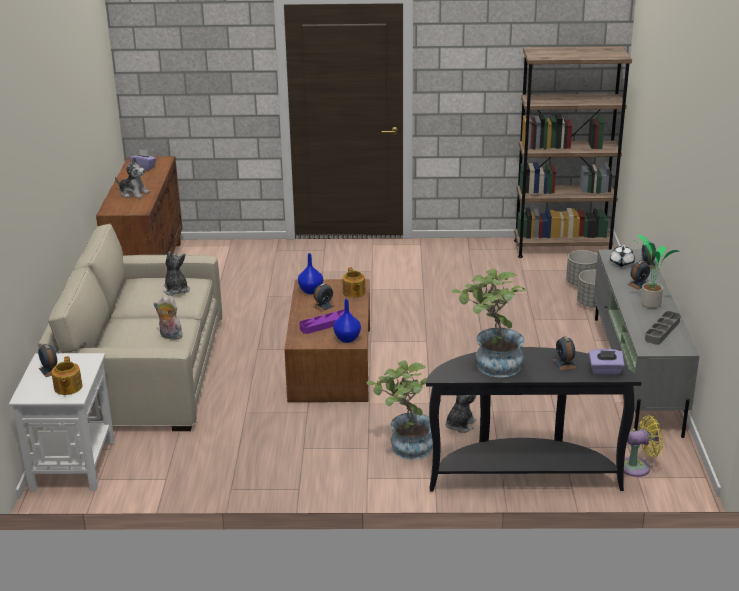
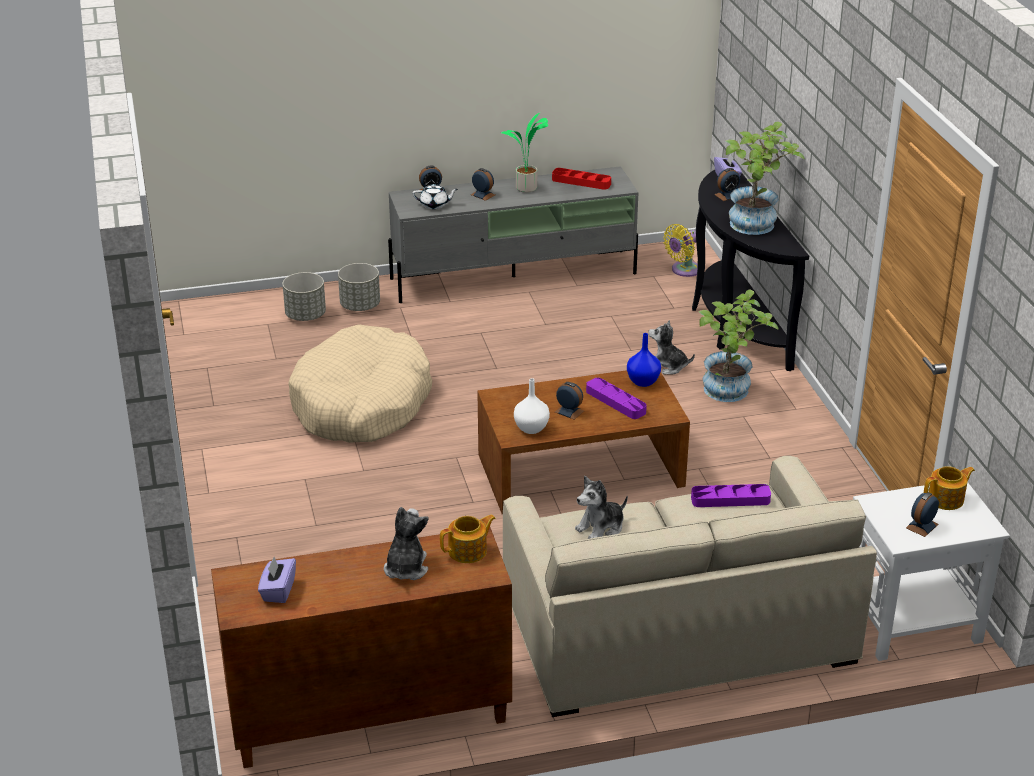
camera: 105 degrees left, 5 degrees up
plush toy [154,296,183,340] -> purple tray [691,484,771,507]
blue vase [298,253,323,294] -> white vase [514,378,550,434]
teapot [342,267,366,298] -> teapot moved to [440,514,496,563]
brown bookcase [514,46,632,258] -> none
yellow fan [624,415,664,477] -> yellow fan turned 105 degrees counterclockwise [663,224,698,277]
grey tray [645,311,681,345] -> red tray [552,168,611,190]
none -> beige dog bed [288,324,432,443]

